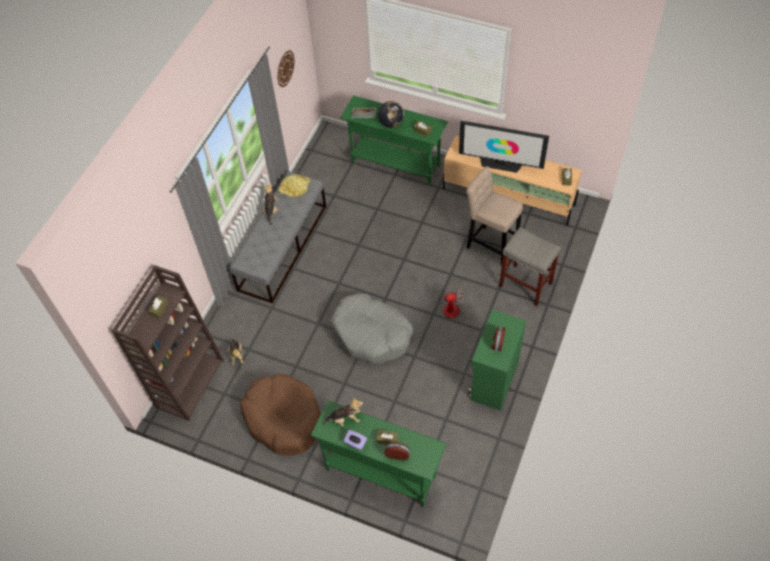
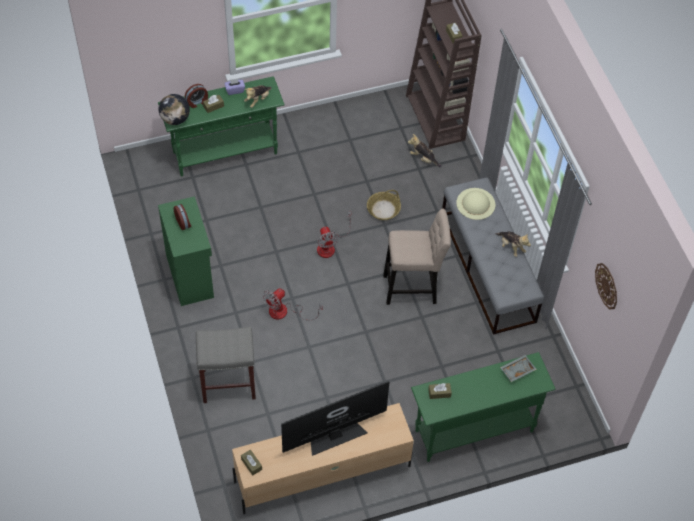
camera: 135 degrees right, 0 degrees up
brown dog bed [240,374,321,455] -> none
yellow tray [279,174,310,197] -> none
grey dog bed [331,293,413,364] -> fan [317,211,352,258]
globe [378,101,404,128] -> globe moved to [159,94,190,125]
beige stool [466,166,523,266] -> beige stool moved to [383,209,451,305]
none -> basket [367,190,401,220]
none -> beige hat [456,188,495,220]

